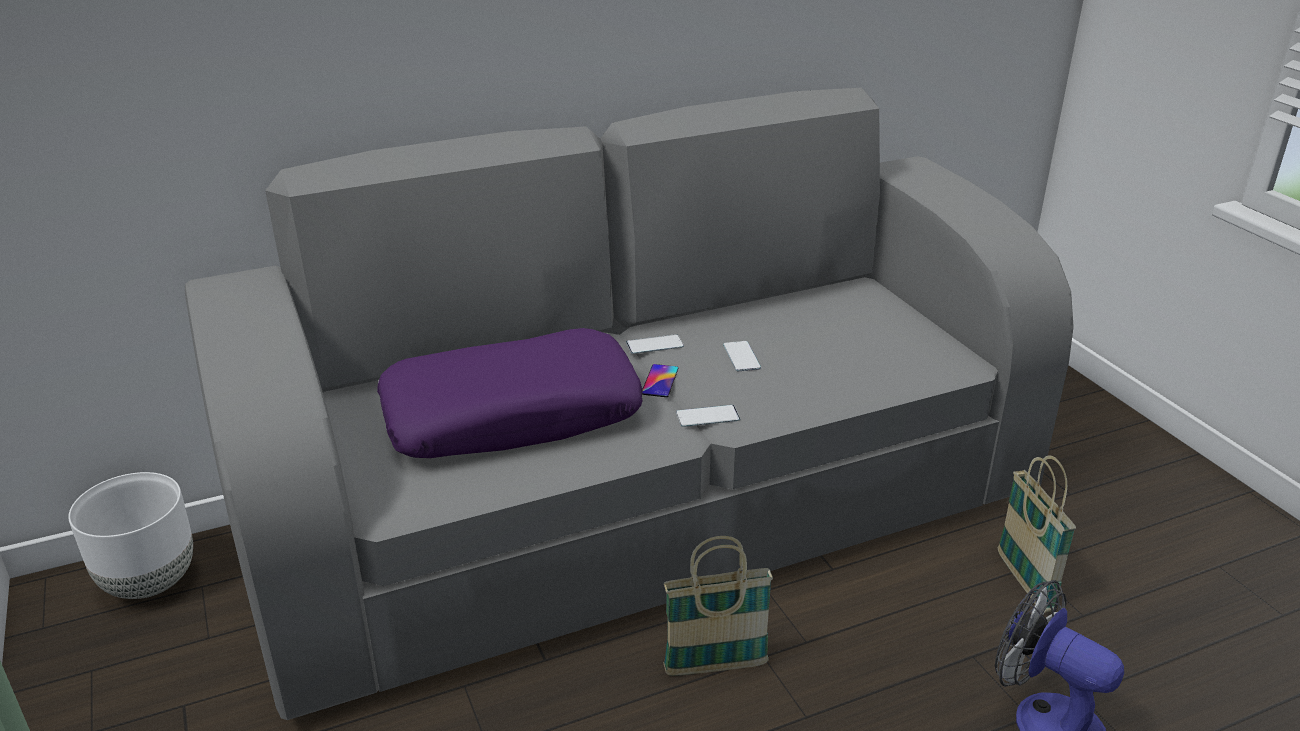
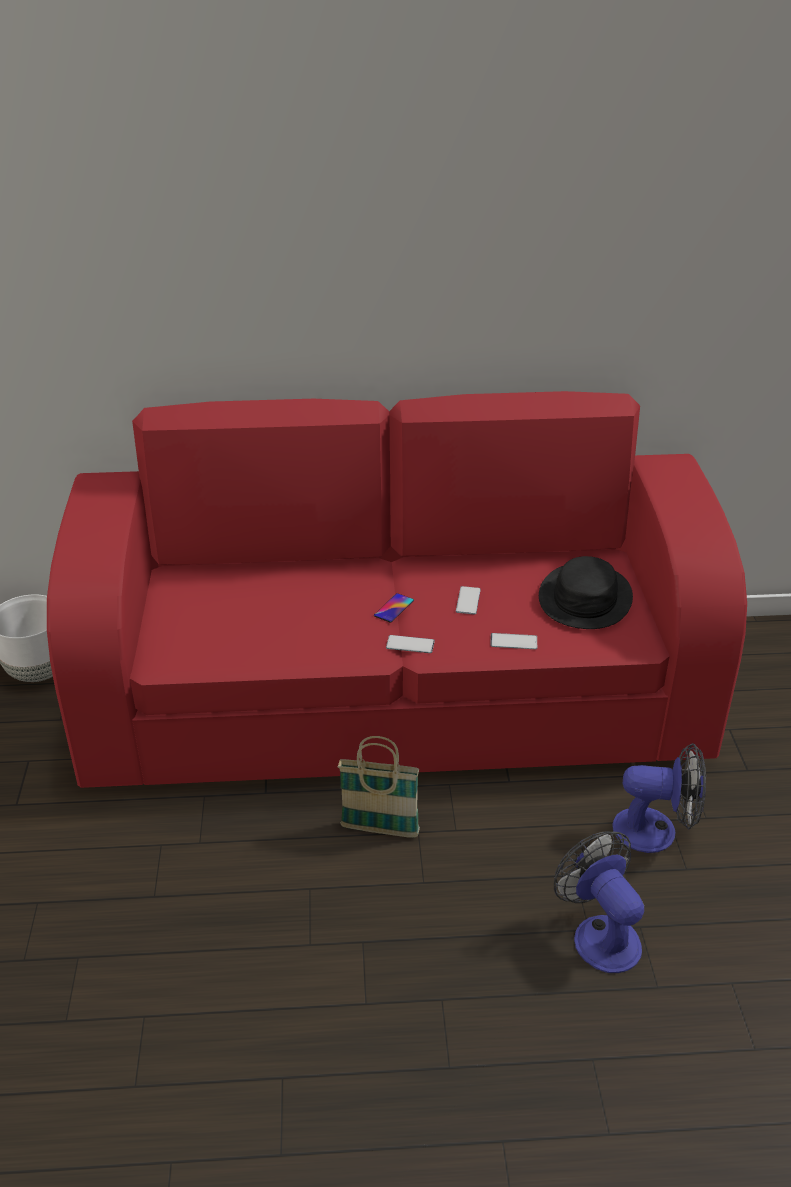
camera: 20 degrees right, 5 degrees up
grey sofa [185,88,1074,720] -> red sofa [47,391,747,788]
purple pillow [377,328,643,458] -> none
phone [626,334,684,354] -> phone moved to [490,633,537,649]
basket [998,455,1076,613] -> fan [612,743,706,853]
none -> black hat [539,556,633,629]

